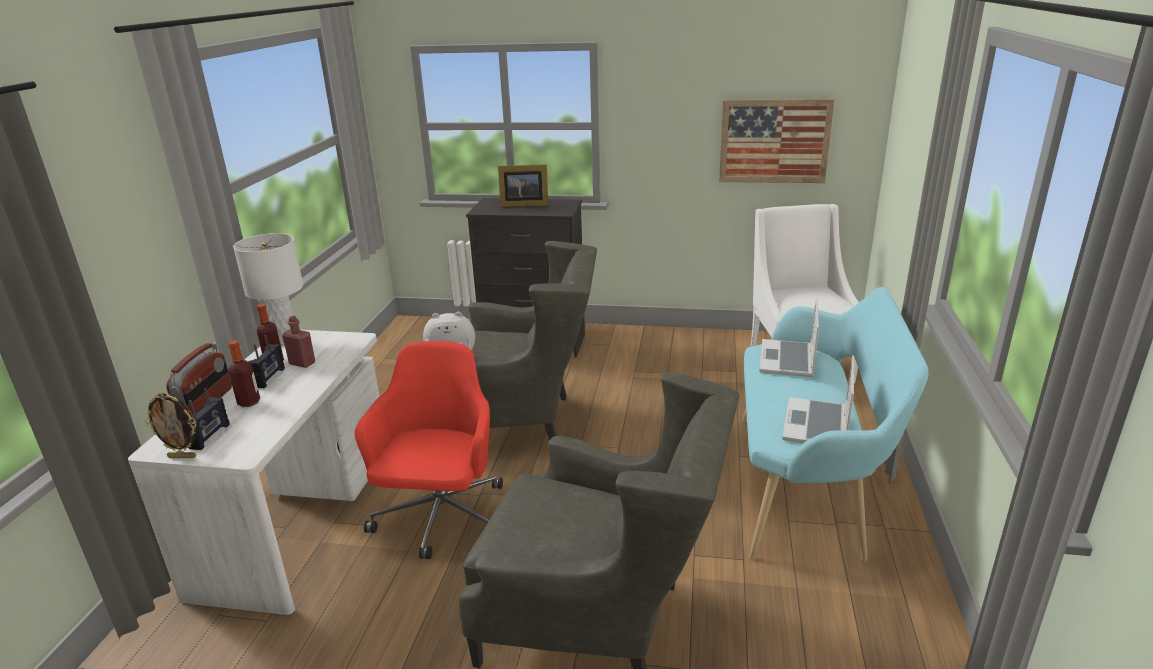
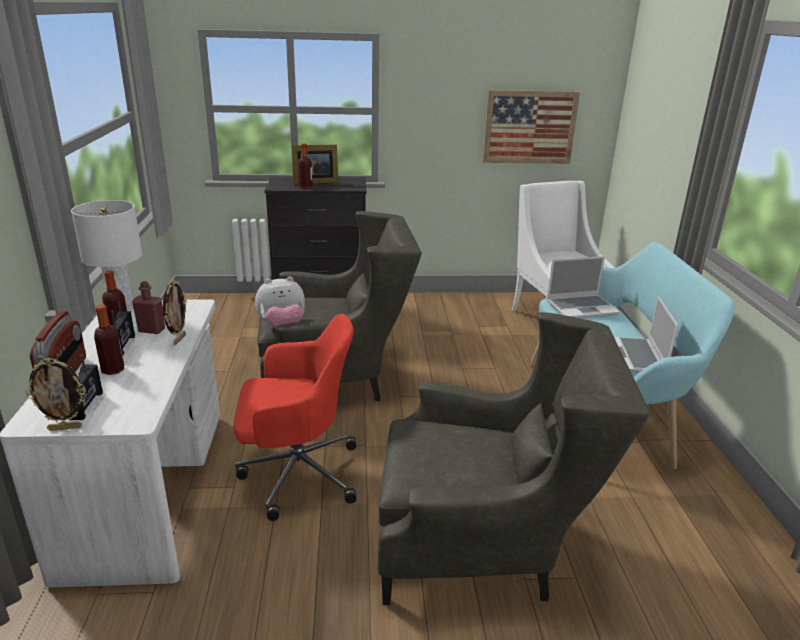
camera: 15 degrees left, 0 degrees up
red office chair [355,341,503,559] -> red office chair turned 90 degrees clockwise [234,314,356,521]
laptop [760,299,819,377] -> laptop turned 105 degrees counterclockwise [546,256,620,319]
none -> picture frame [163,280,187,345]
none -> bottle [298,143,313,189]

